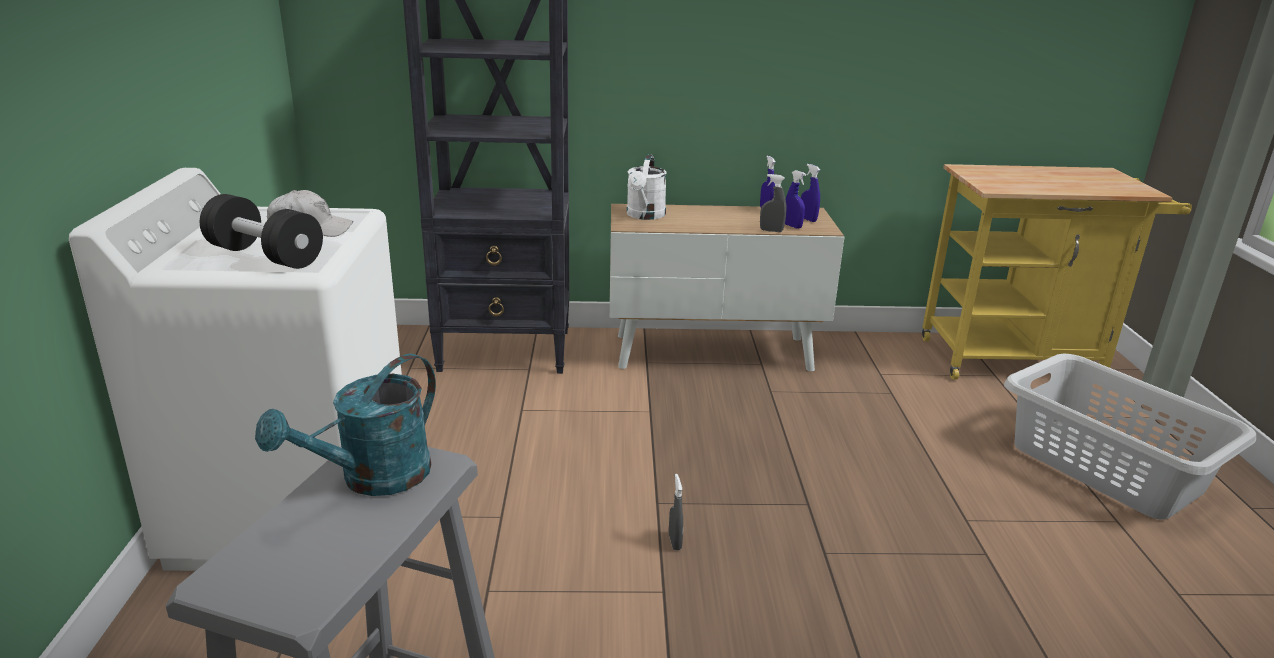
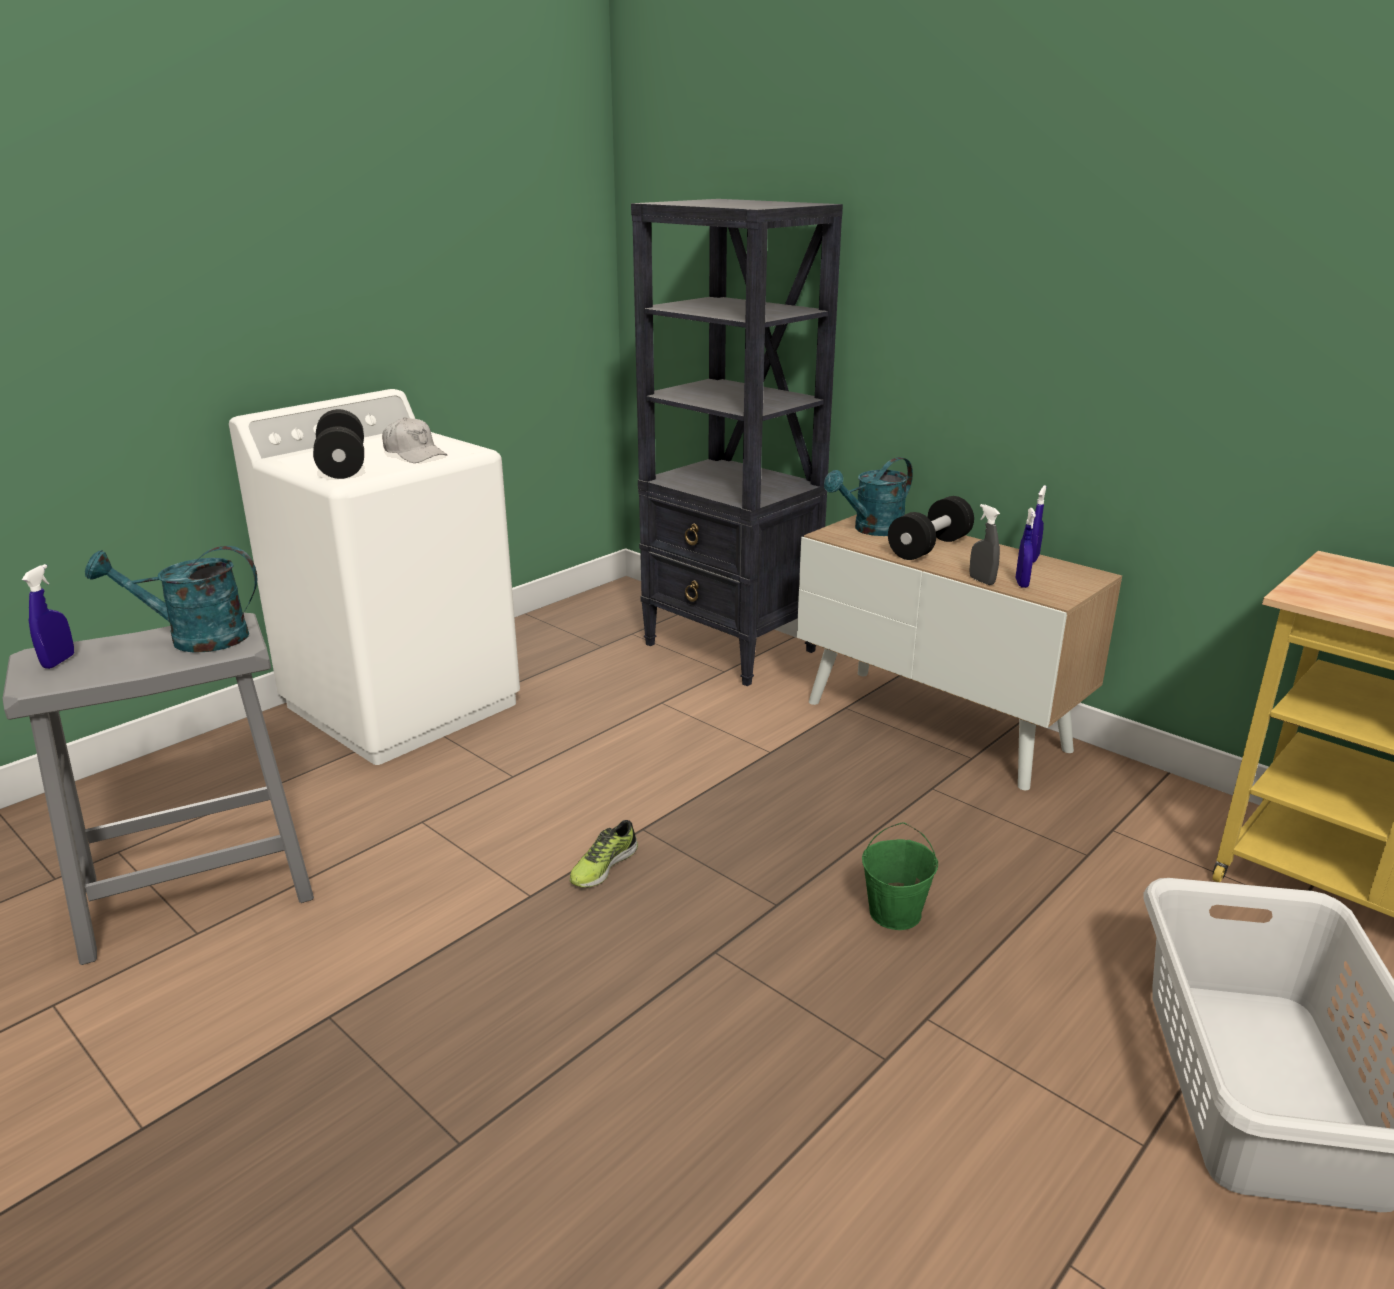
camera: 45 degrees right, 0 degrees up
white watering can [627,155,667,220] -> turquoise watering can [824,457,913,536]
grey spray bottle [669,474,683,550] -> shoe [570,820,638,888]
blue spray bottle [801,164,820,222] -> blue spray bottle moved to [22,564,74,669]
none -> green bucket [862,822,938,930]
none -> black dumbbell [888,496,974,560]

